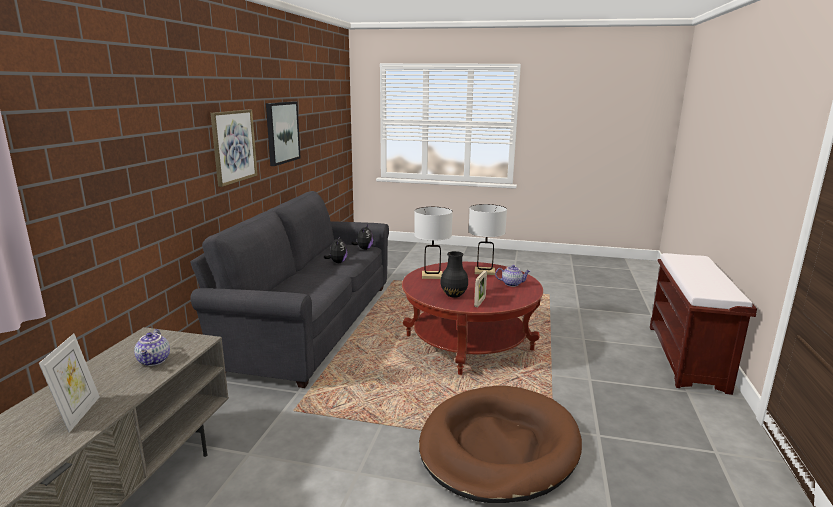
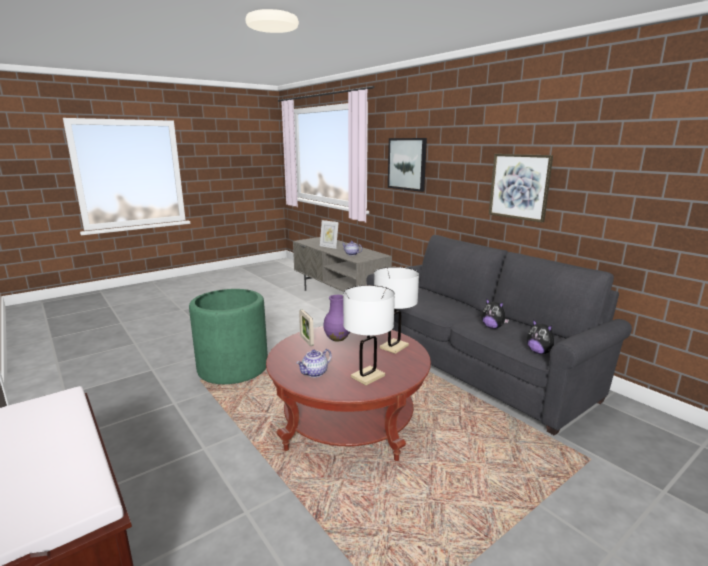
camera: 130 degrees right, 0 degrees up
picture [266,101,301,166] -> picture moved to [388,138,427,192]
brown dog bed [419,386,582,503] -> green planter [189,289,268,384]
black vase [440,251,468,298] -> purple vase [323,295,350,341]

